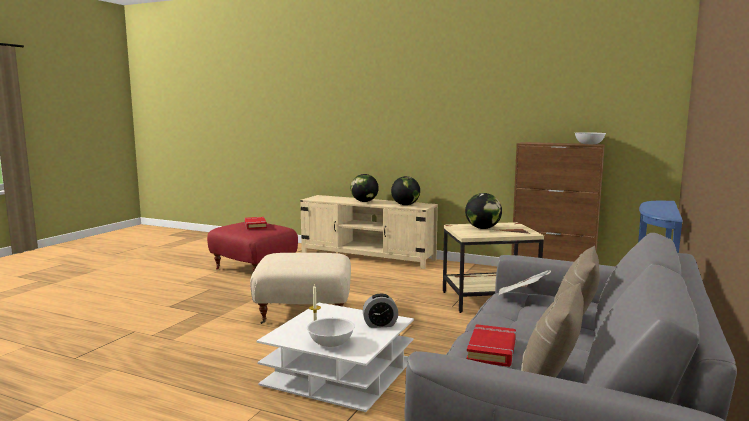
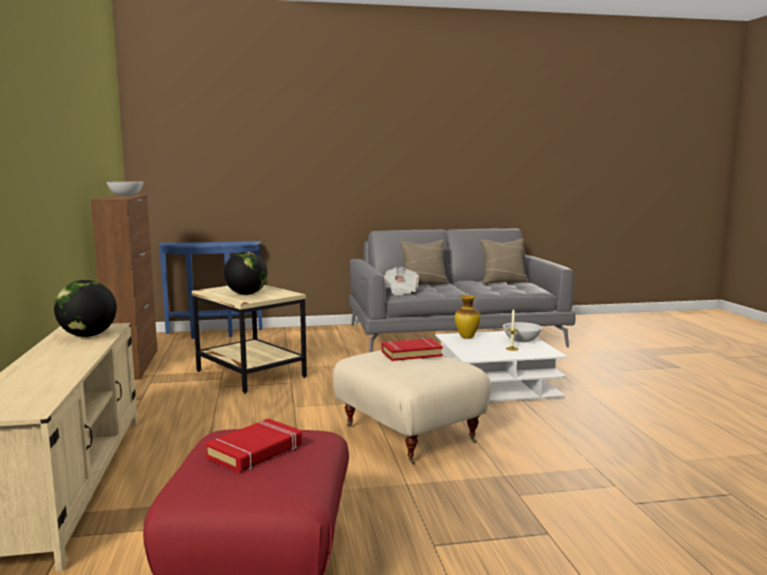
camera: 125 degrees left, 0 degrees up
globe [351,174,379,202] -> none
alarm clock [363,294,398,328] -> vase [455,295,480,339]
red book [467,324,516,367] -> red book moved to [382,338,443,361]

